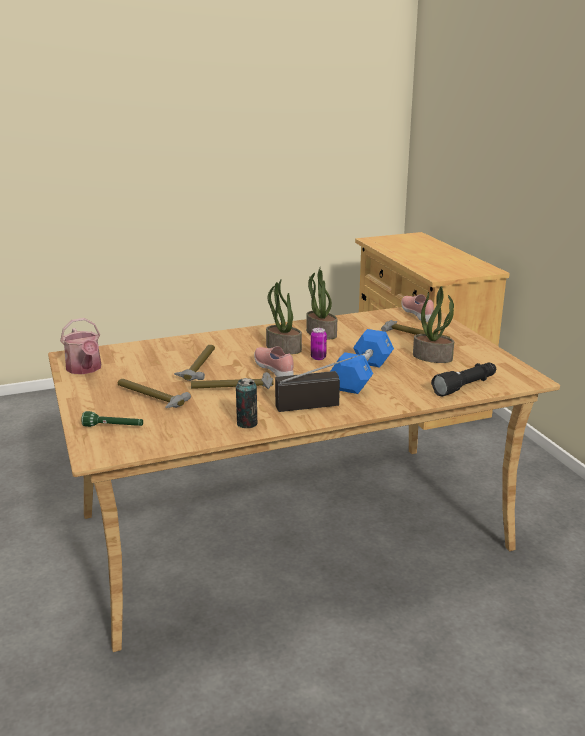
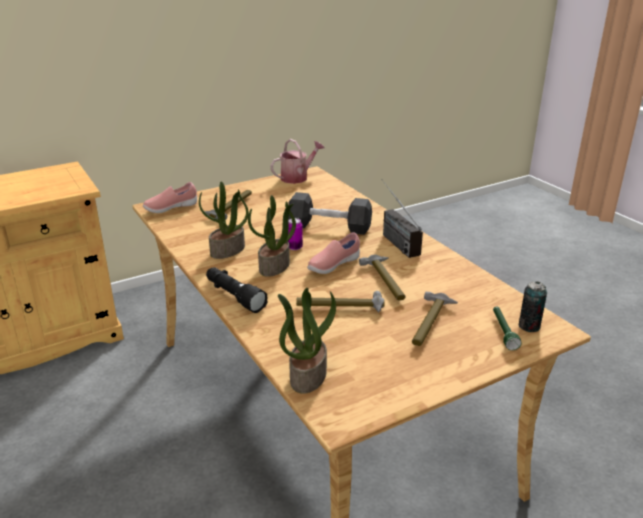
camera: 100 degrees left, 5 degrees up
watering can [60,318,101,374] -> watering can moved to [270,139,325,184]
can [236,378,257,428] -> can moved to [519,281,547,332]
blue dumbbell [331,329,394,394] -> black dumbbell [288,192,372,235]
potted plant [413,286,454,363] -> potted plant moved to [278,288,336,394]
black flashlight [431,362,496,396] -> black flashlight moved to [206,268,268,313]

